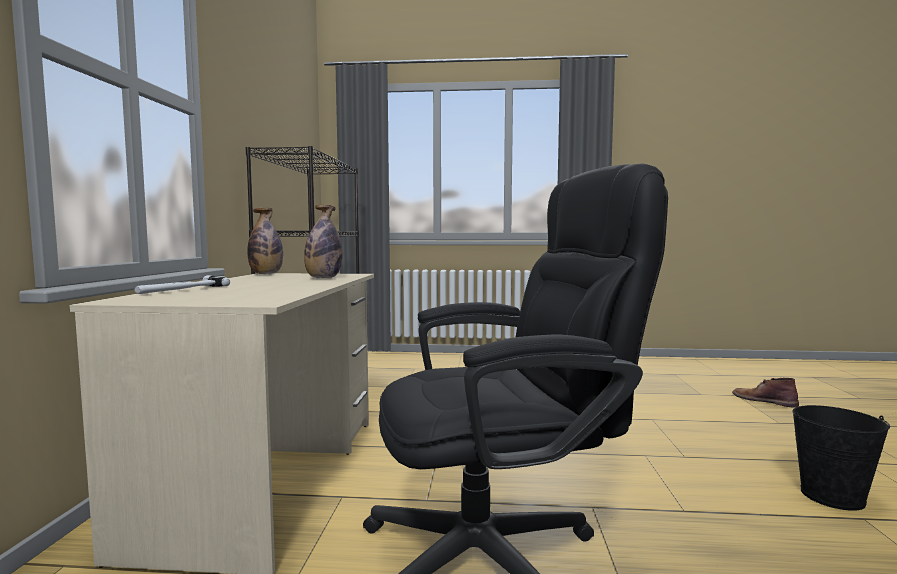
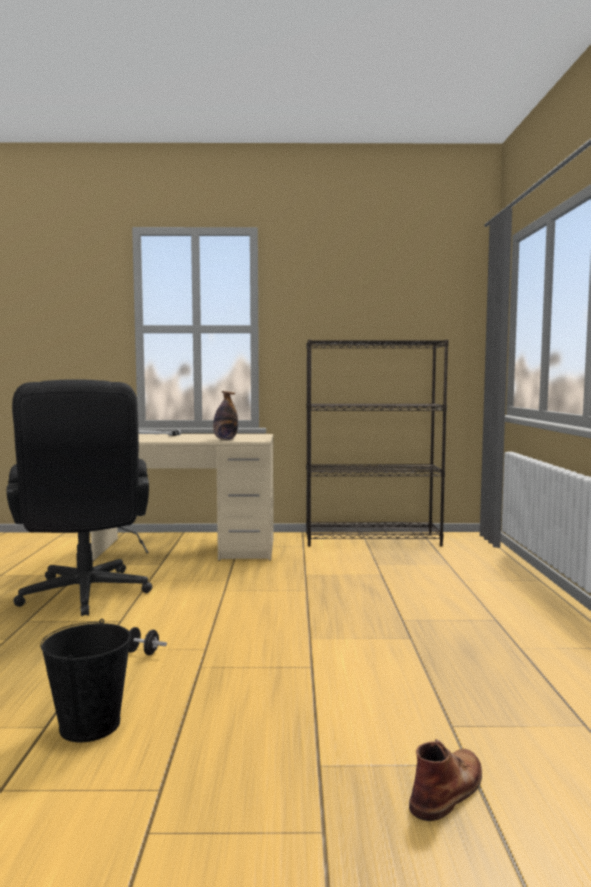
camera: 85 degrees right, 0 degrees up
bottle [247,208,283,274] -> none
none -> black dumbbell [128,627,167,655]

